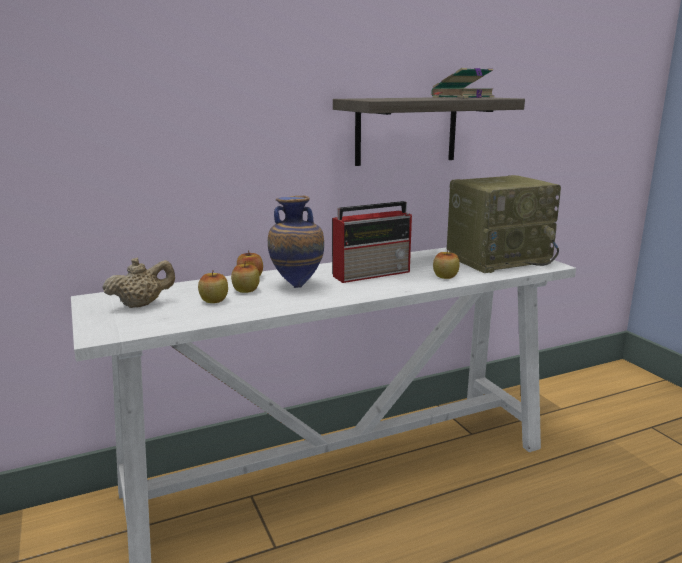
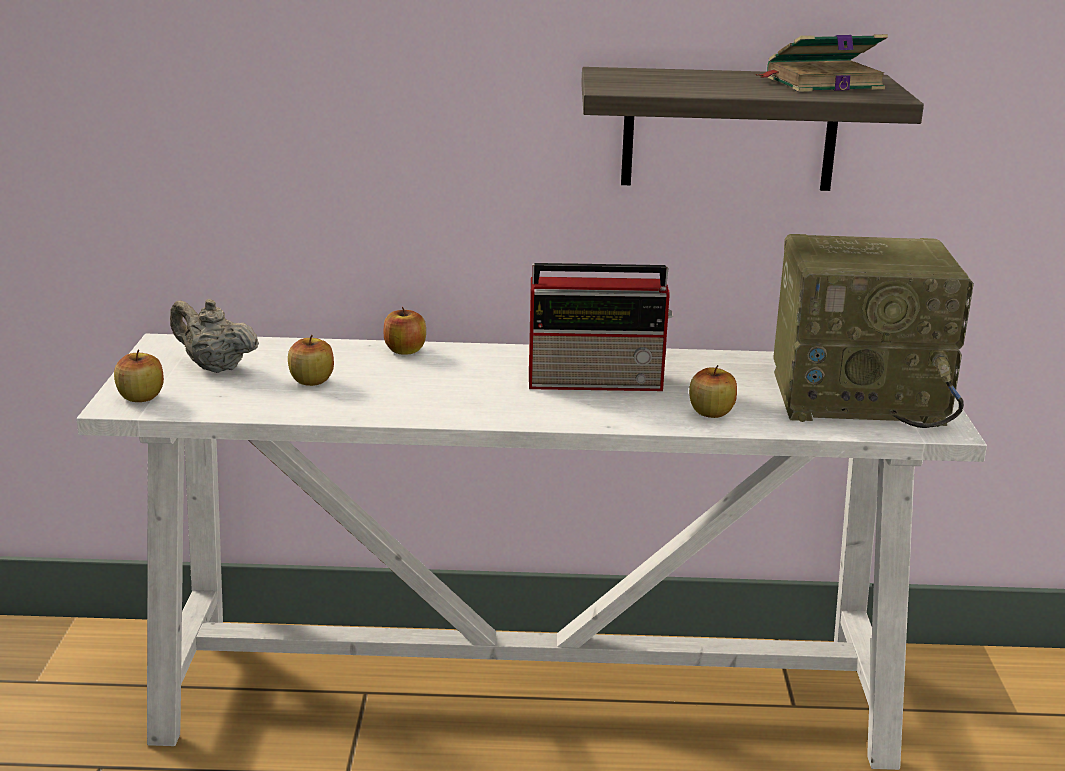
camera: 25 degrees right, 5 degrees up
beige teapot [102,258,175,308] -> beige teapot turned 150 degrees counterclockwise [170,299,259,373]
apple [231,261,260,293] -> apple moved to [114,349,164,402]
vase [268,196,324,288] -> none

